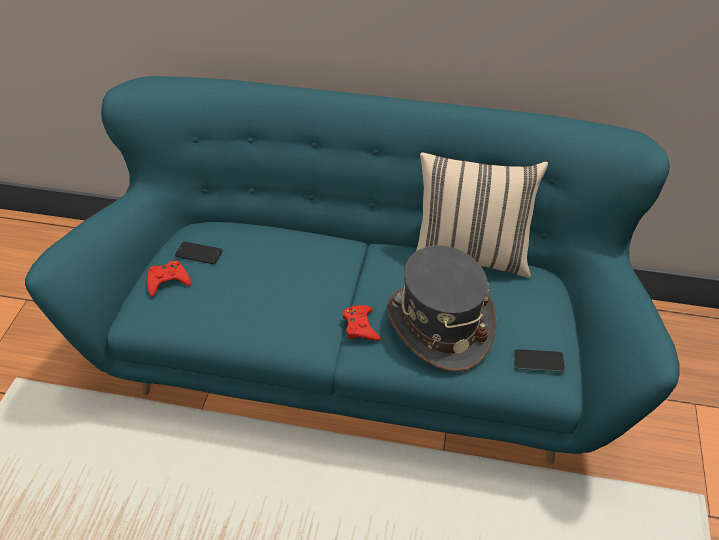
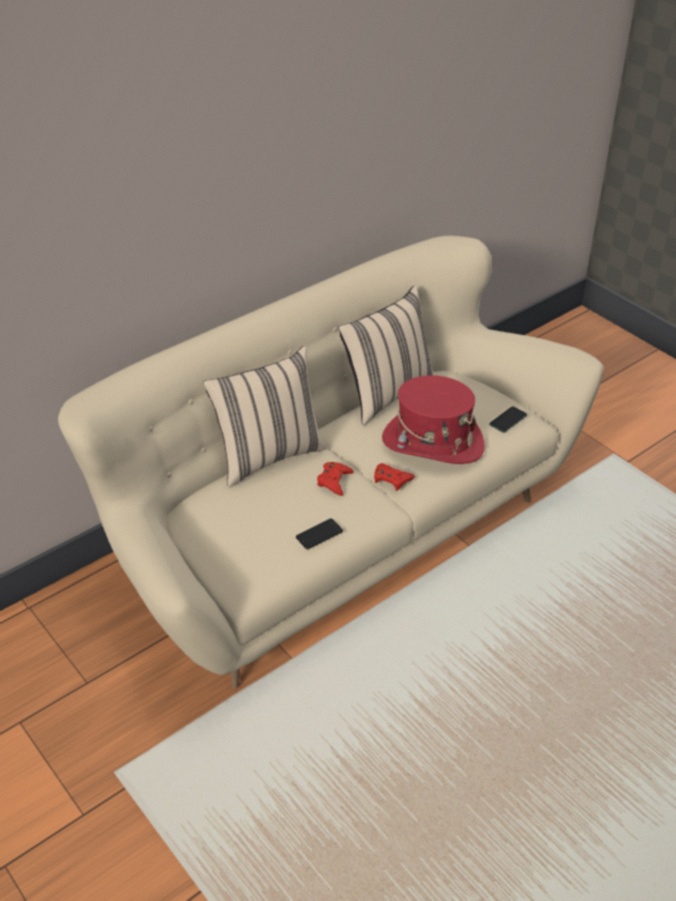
camera: 50 degrees left, 5 degrees down
turquoise sofa [25,76,680,464] -> beige sofa [58,236,604,689]
red game controller [147,260,191,297] -> red game controller moved to [317,462,354,496]
phone [175,241,223,264] -> phone moved to [296,518,343,549]
grey hat [387,245,496,372] -> red hat [382,375,485,464]
none -> beige pillow [203,346,327,487]

